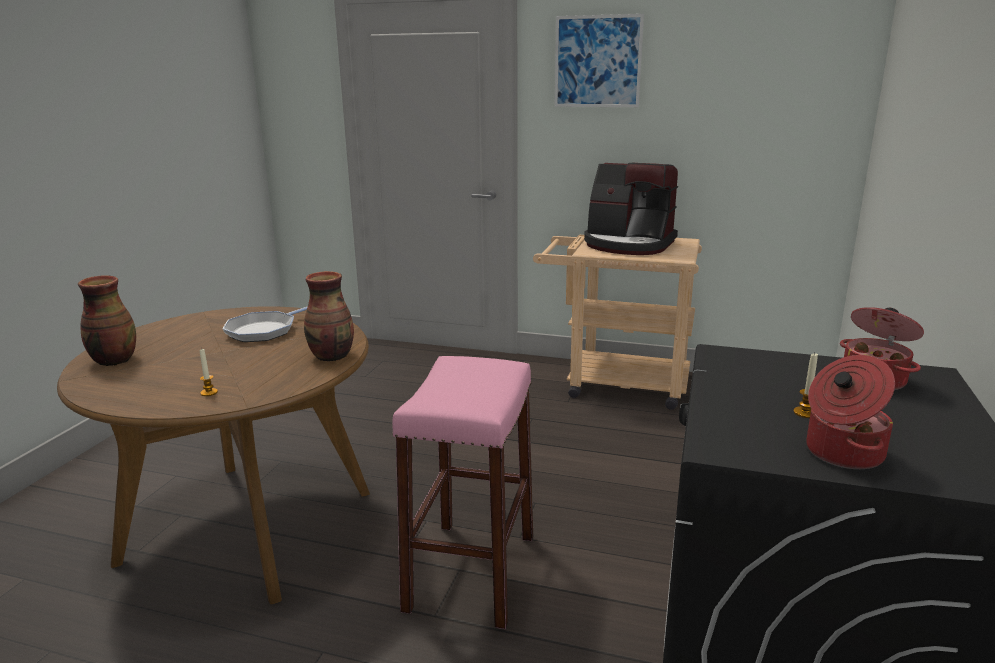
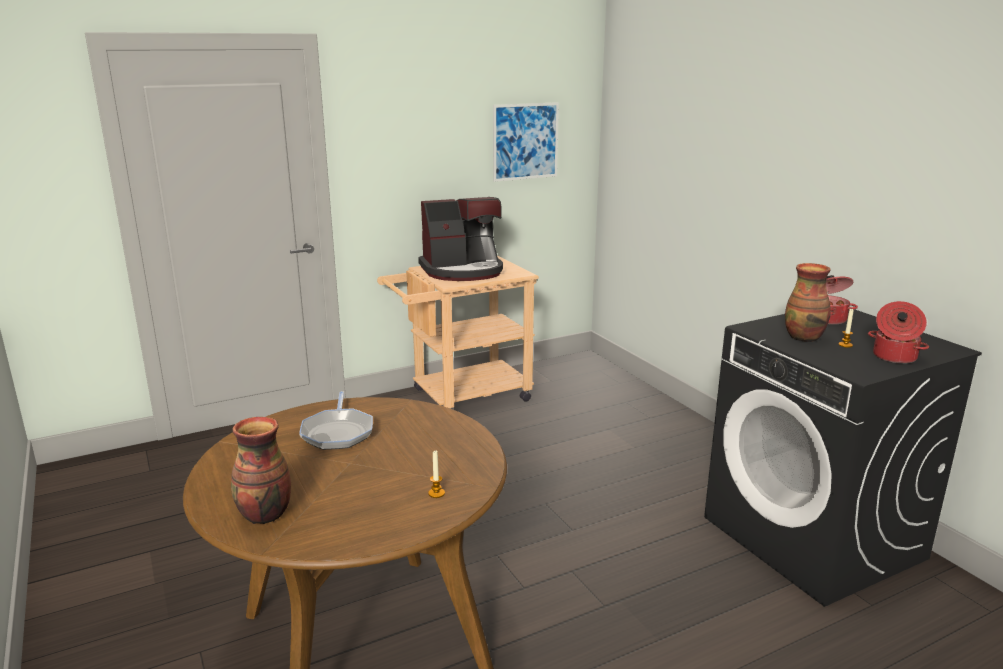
camera: 45 degrees left, 0 degrees up
vase [304,271,354,361] -> vase moved to [785,263,830,342]
pink stool [392,356,533,629] -> none
picture [555,14,644,107] -> picture moved to [493,102,559,182]

